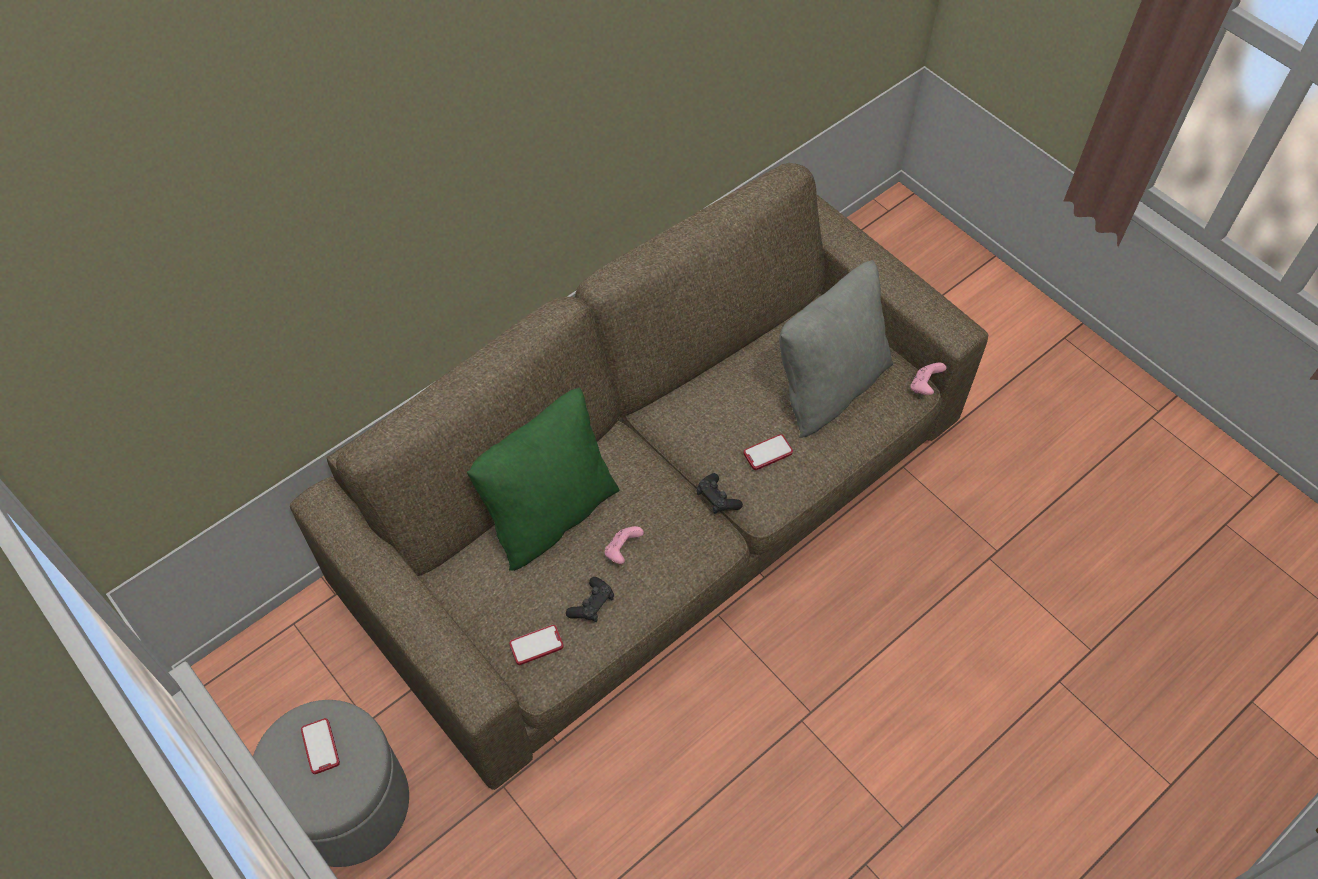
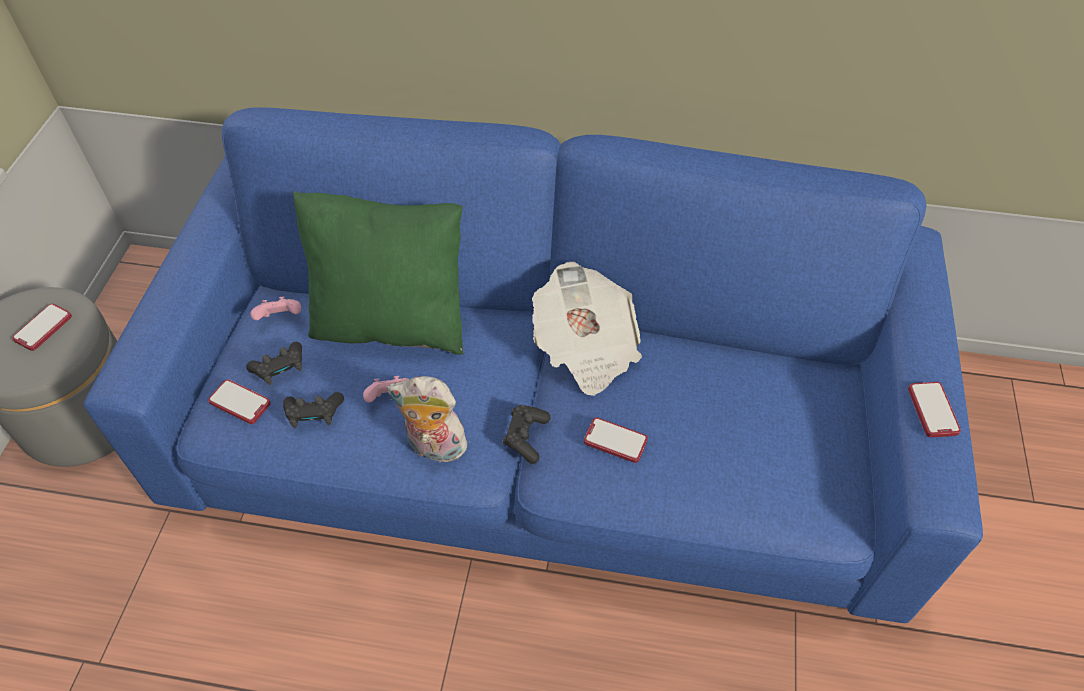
camera: 50 degrees right, 5 degrees down
brown sofa [290,163,988,790] -> blue sofa [84,107,983,623]
grey pillow [779,260,893,437] -> none
pink game controller [910,363,947,395] -> pink game controller moved to [250,297,301,320]
none -> black game controller [246,342,302,385]
none -> plush toy [387,376,467,467]
none -> newspaper [532,262,642,396]
none -> phone [908,382,961,437]

